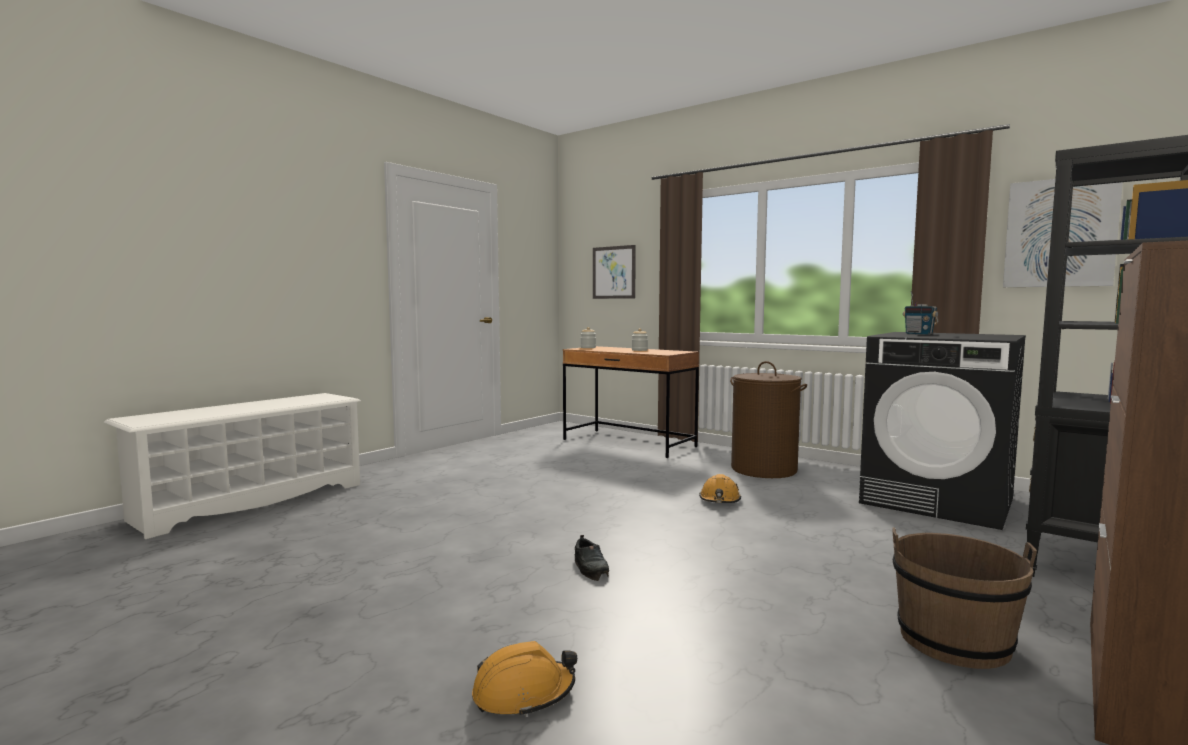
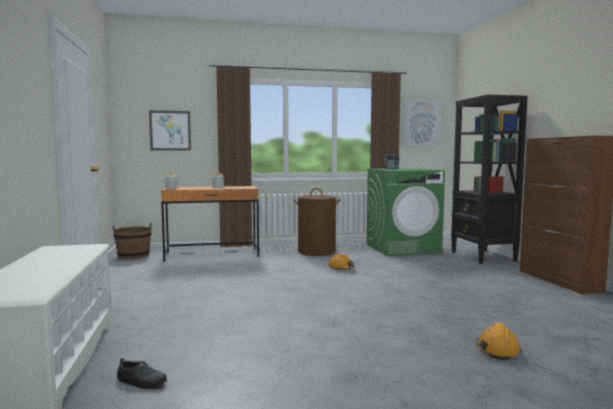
camera: 50 degrees left, 0 degrees up
black shoe [574,535,609,581] -> black shoe moved to [117,358,167,389]
black washing machine [859,332,1026,530] -> green washing machine [367,168,445,256]
brown bucket [892,528,1037,669] -> brown bucket moved to [112,223,152,259]

